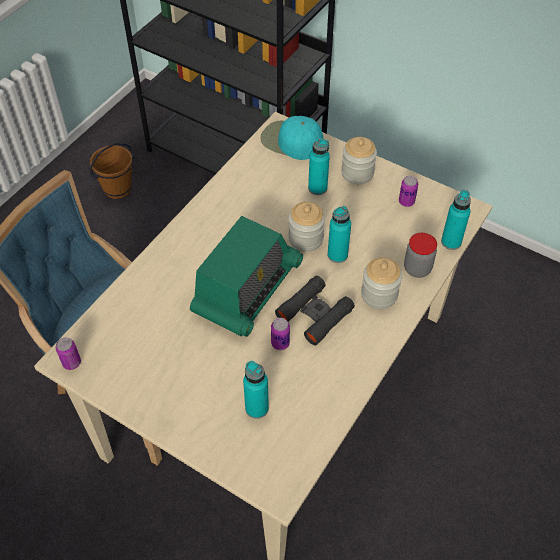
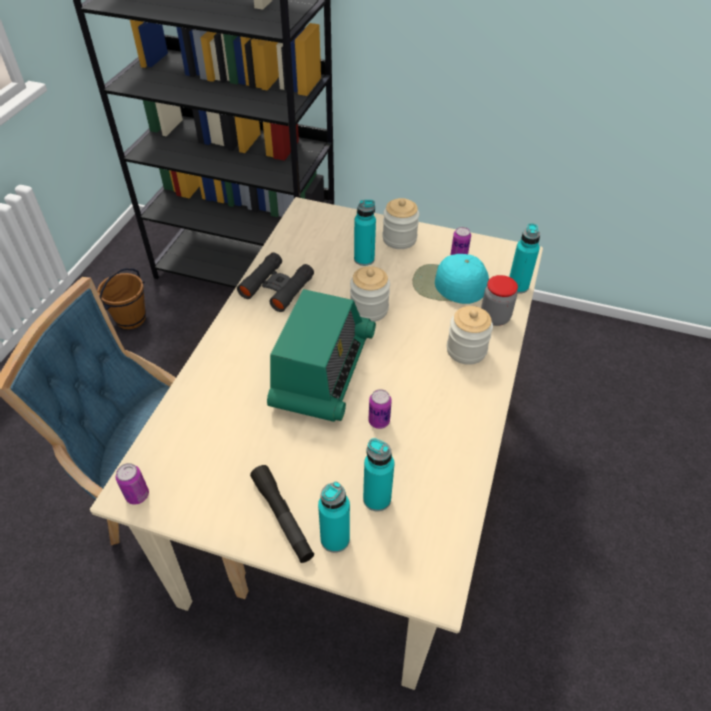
camera: 15 degrees left, 5 degrees down
turquoise cap [260,116,323,160] -> turquoise cap moved to [412,254,489,304]
black binoculars [275,276,355,345] -> black binoculars moved to [237,252,314,312]
turquoise bottle [328,206,351,263] -> turquoise bottle moved to [318,482,350,553]
none -> black flashlight [250,465,314,563]

